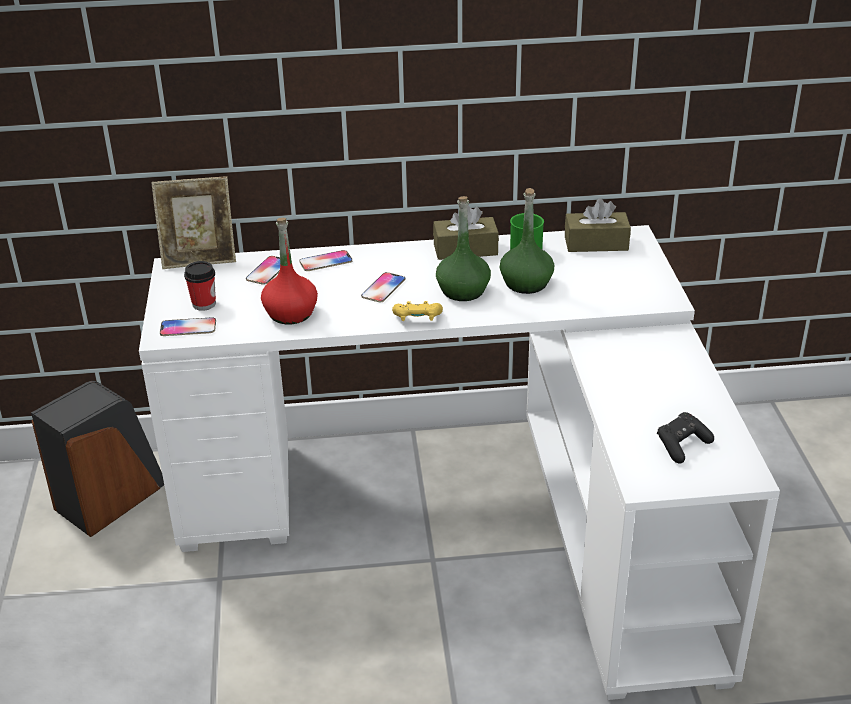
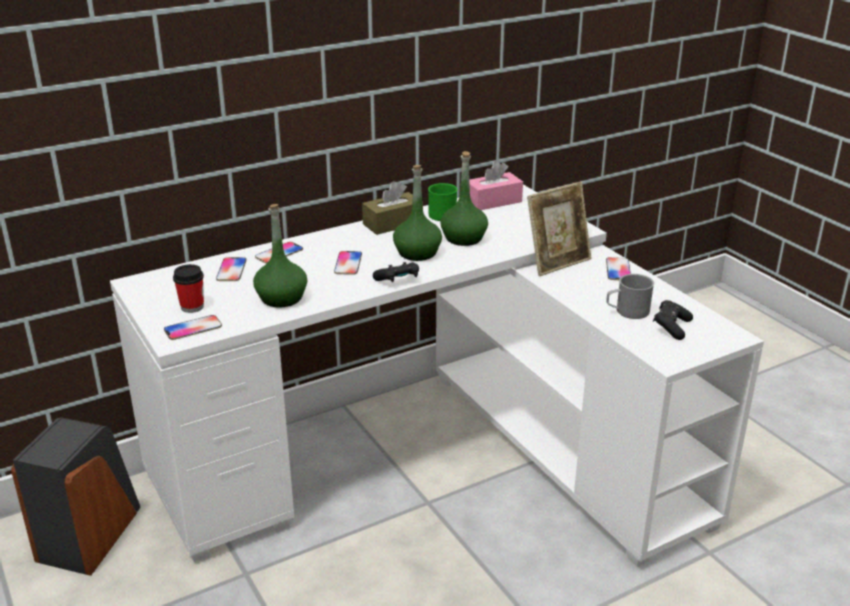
camera: 25 degrees left, 5 degrees down
picture frame [151,176,236,269] -> picture frame moved to [527,182,592,276]
red bottle [261,218,318,325] -> green bottle [253,204,307,308]
yellow game controller [392,301,443,321] -> black game controller [373,262,419,282]
brown tissue box [565,198,631,252] -> pink tissue box [469,161,523,210]
none -> phone [606,257,631,280]
none -> grey mug [606,274,654,319]

